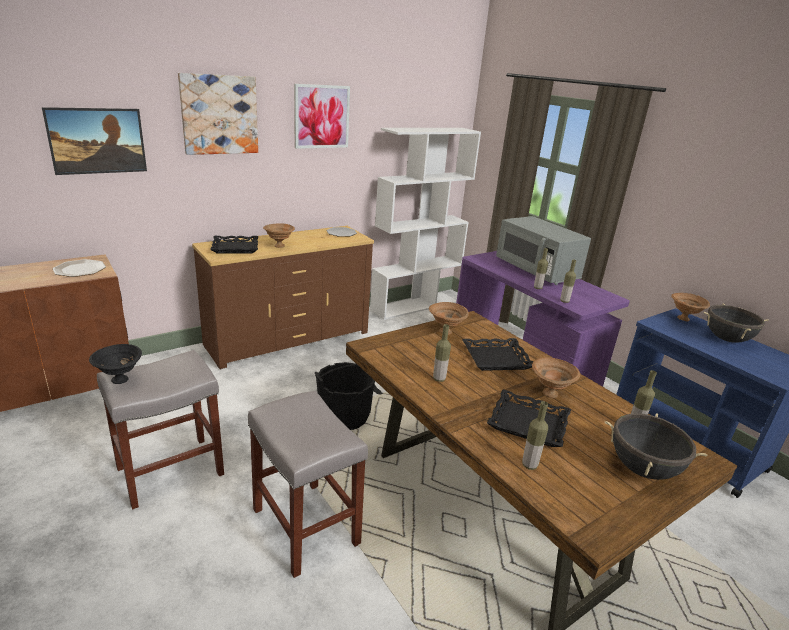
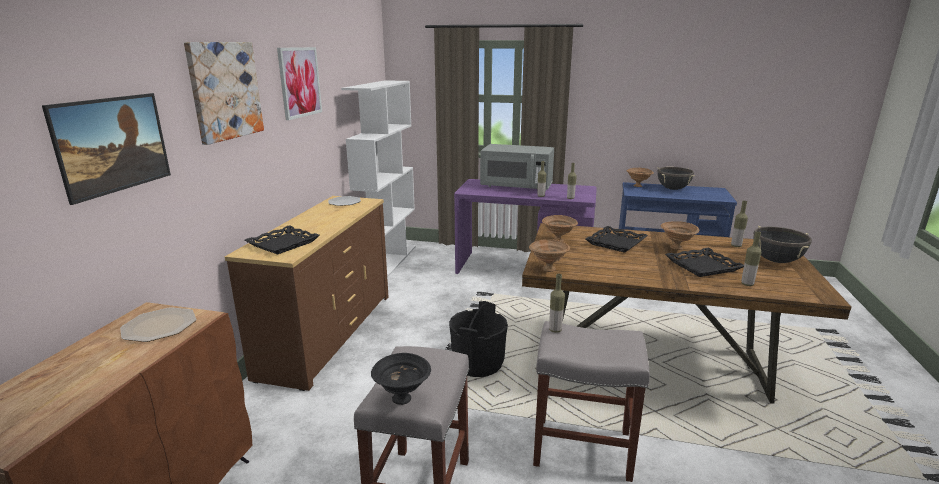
camera: 40 degrees left, 5 degrees down
brown bowl [263,223,295,248] -> brown bowl moved to [529,239,570,272]
bottle [433,324,451,382] -> bottle moved to [549,274,565,333]

